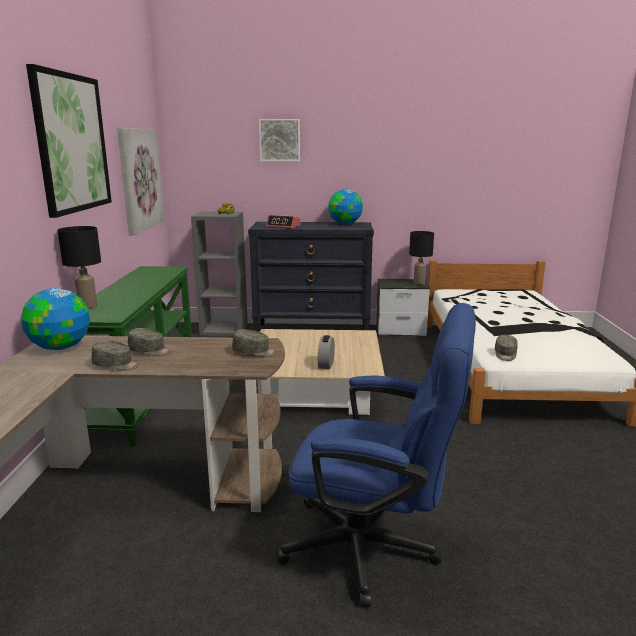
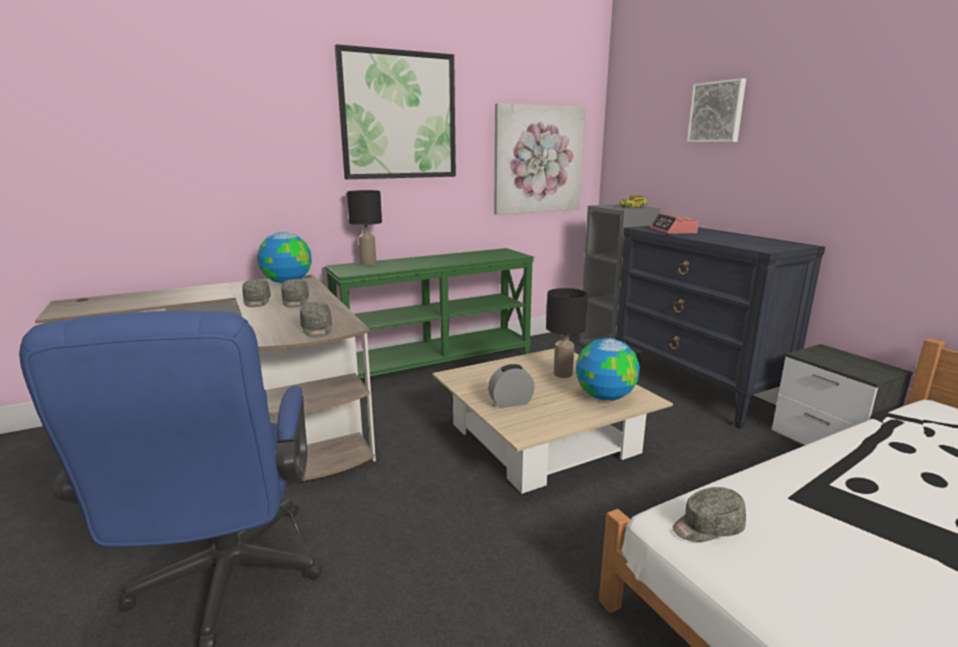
camera: 60 degrees right, 0 degrees up
globe [328,189,363,225] -> globe moved to [576,338,640,401]
black table lamp [409,231,434,285] -> black table lamp moved to [546,288,587,378]

